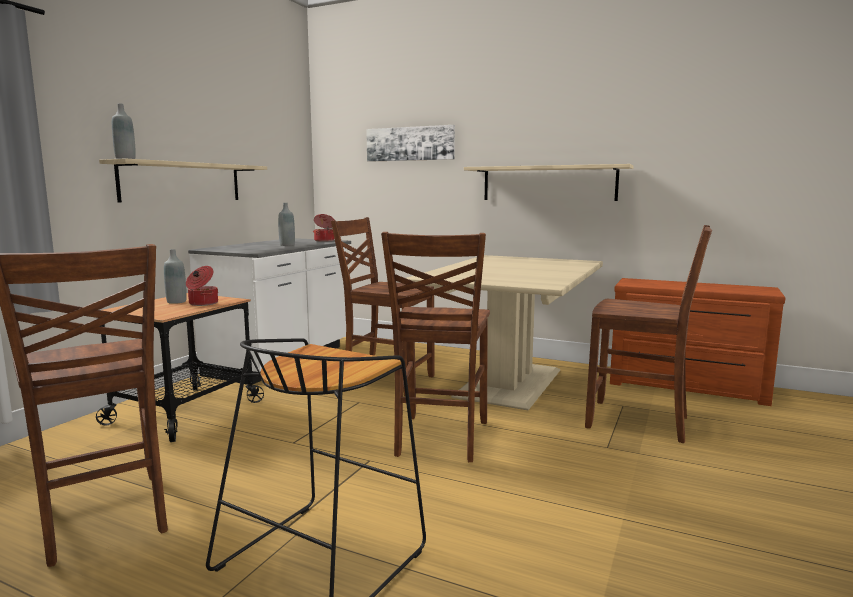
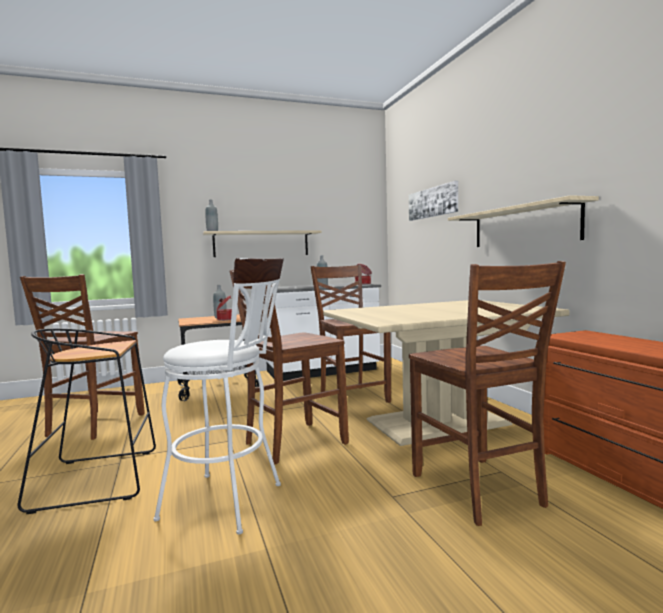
camera: 45 degrees right, 5 degrees down
none -> white stool [153,258,284,534]

